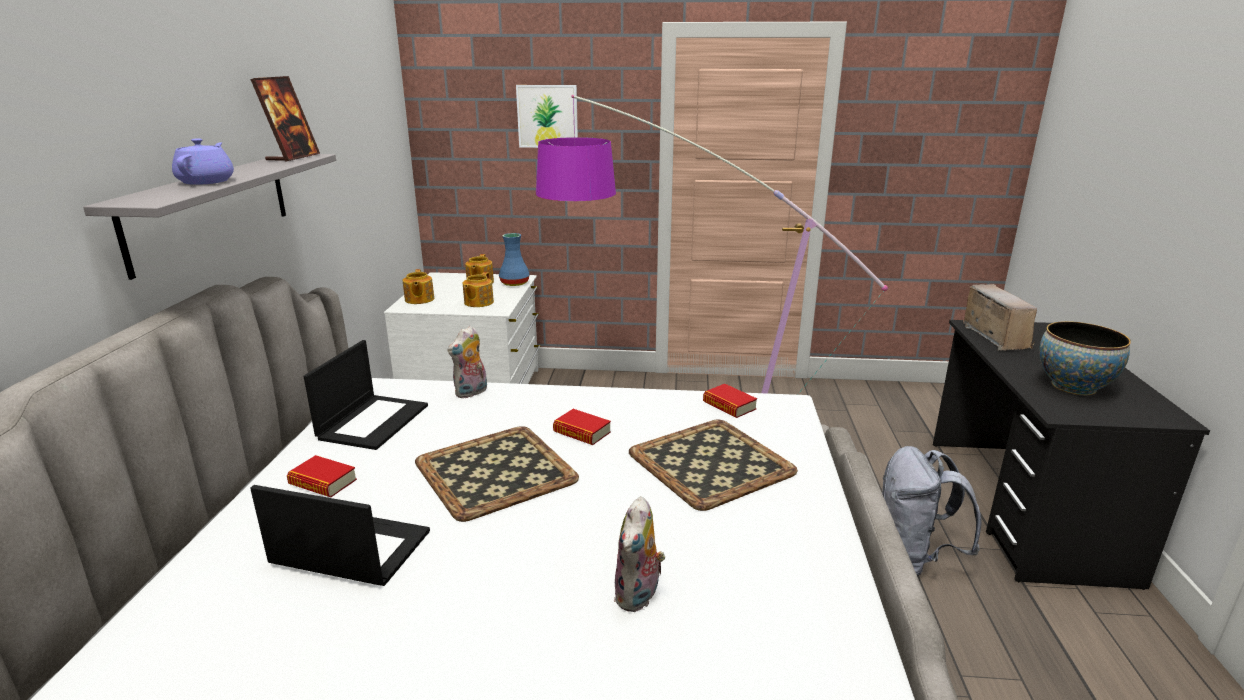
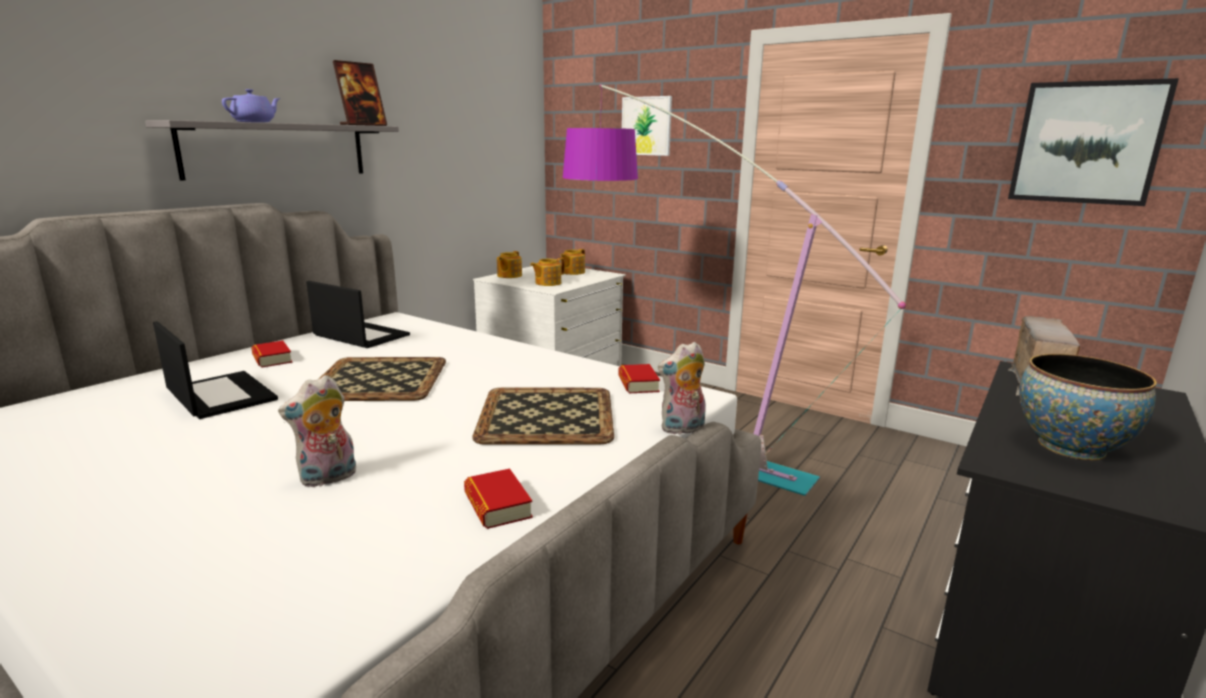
camera: 30 degrees right, 5 degrees down
laptop [304,340,428,450] -> laptop turned 105 degrees counterclockwise [306,281,410,348]
plush toy [448,325,487,398] -> plush toy moved to [658,342,706,435]
blue vase [499,233,530,286] -> none
book [553,409,611,445] -> book moved to [464,469,533,529]
grey backpack [882,446,982,576] -> none
none -> picture [1008,78,1179,206]

